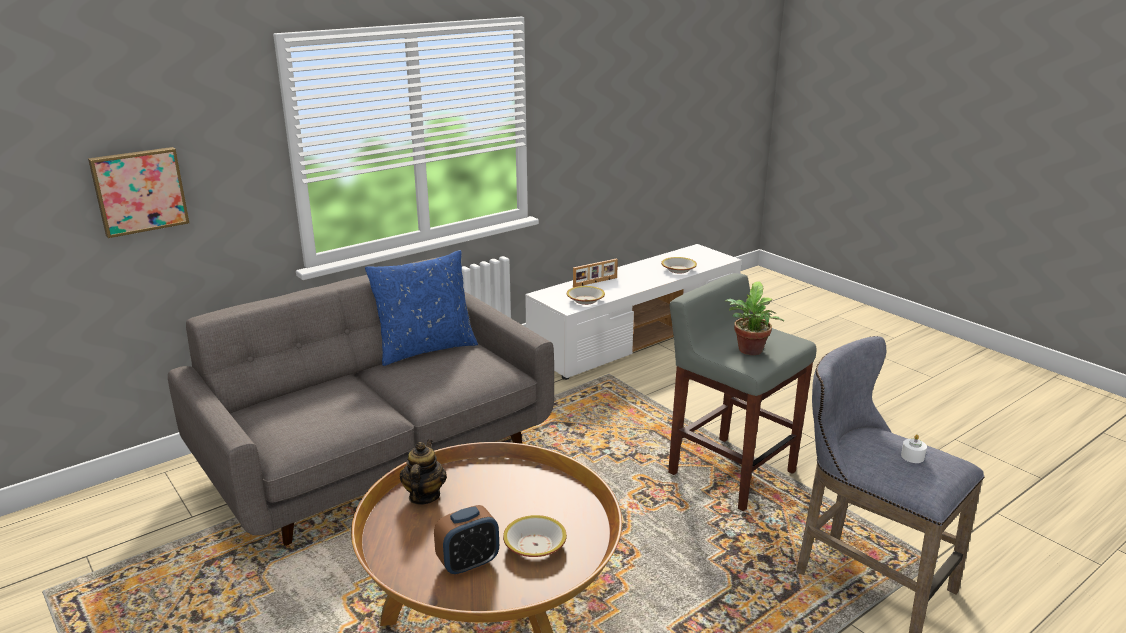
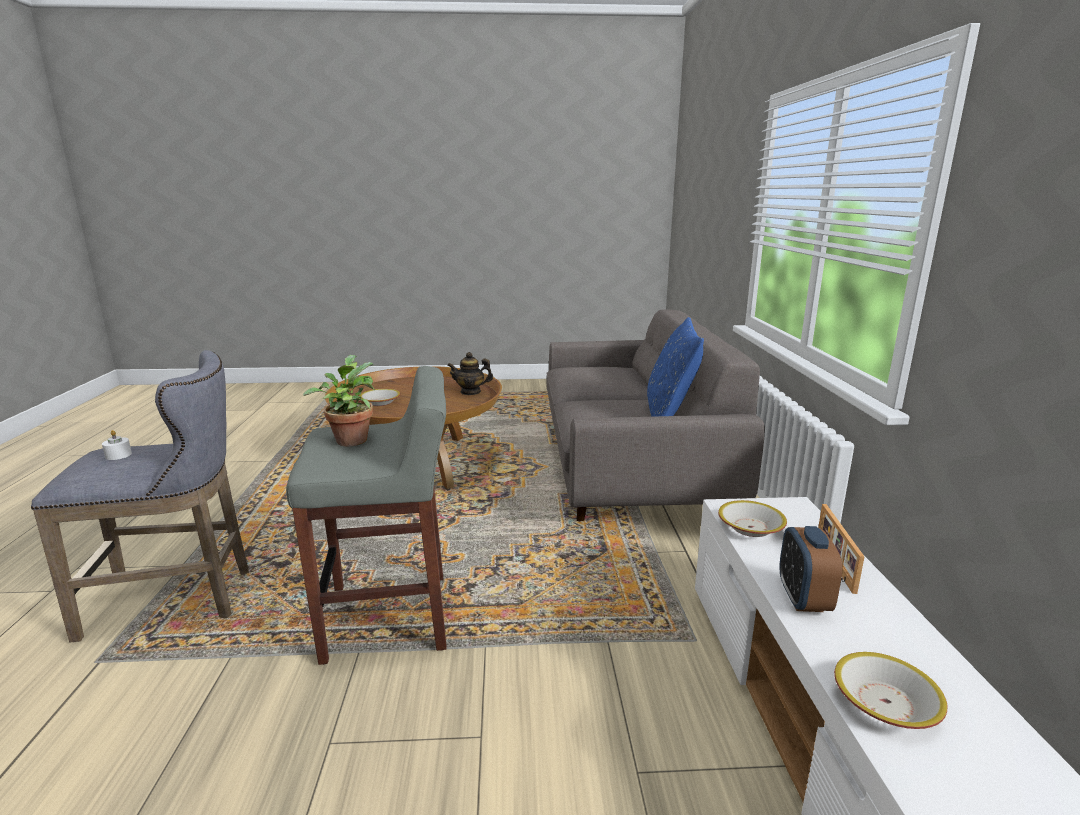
camera: 125 degrees right, 5 degrees down
picture [88,147,189,238] -> none
teapot [400,440,447,505] -> teapot turned 135 degrees clockwise [447,352,493,395]
alarm clock [434,505,499,576] -> alarm clock moved to [779,526,842,612]

